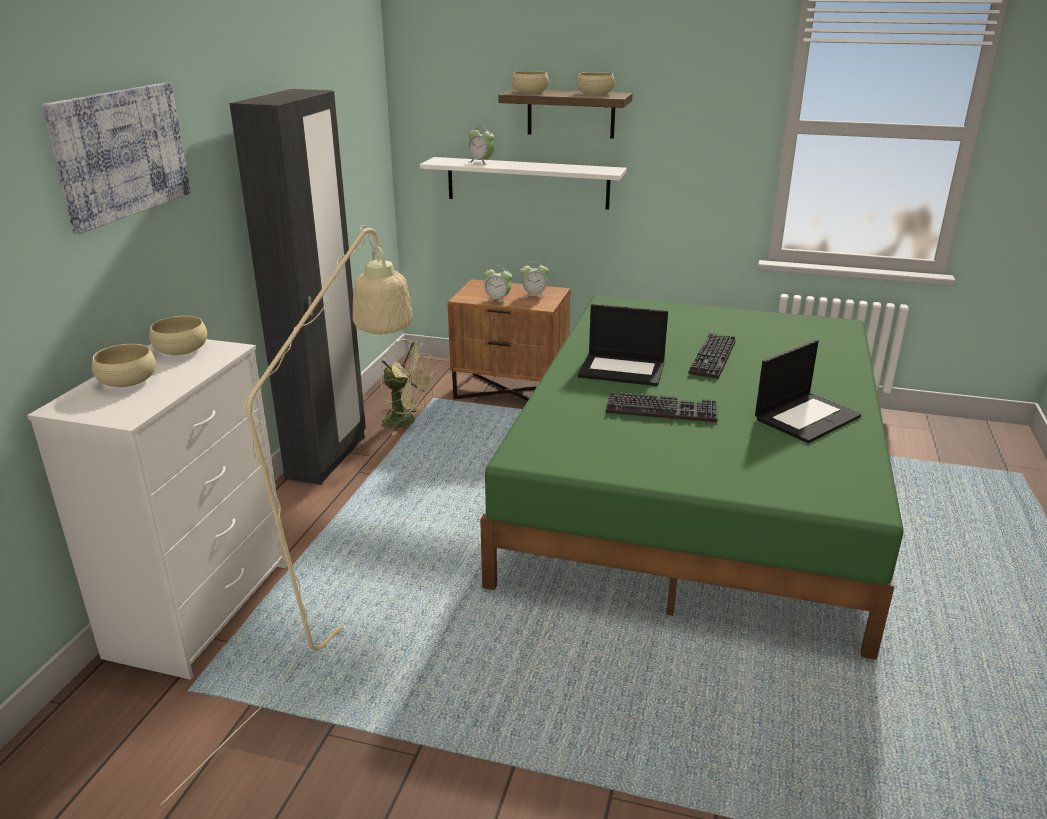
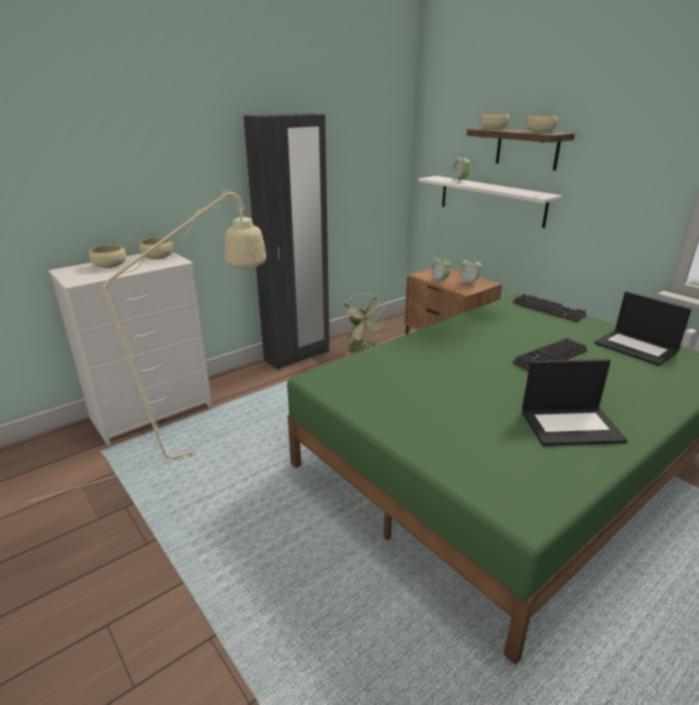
camera: 35 degrees right, 0 degrees up
picture [42,82,191,234] -> none
laptop [578,304,668,386] -> laptop moved to [594,291,692,366]
keyboard [606,392,717,422] -> keyboard moved to [513,294,586,322]

